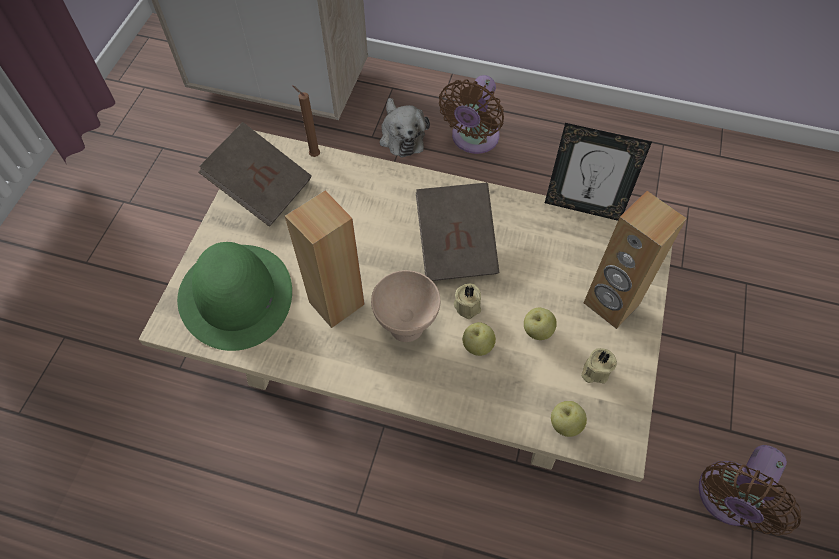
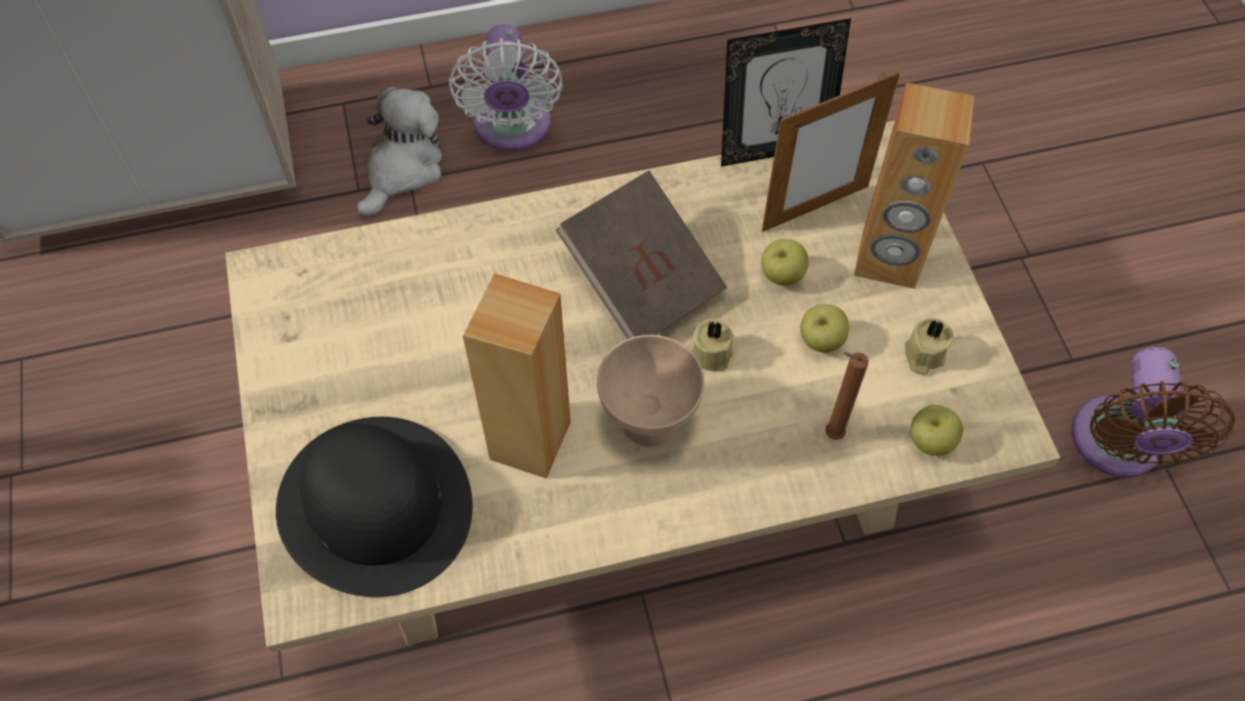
camera: 30 degrees left, 0 degrees up
green hat [177,242,292,351] -> black hat [276,417,473,597]
brown book [198,122,312,227] -> none
brown candle [292,85,320,157] -> brown candle moved to [825,352,869,440]
plush toy [379,98,430,158] -> plush toy turned 105 degrees counterclockwise [357,87,442,216]
brown fan [439,75,504,154] -> white fan [449,24,563,151]
apple [462,322,496,356] -> apple moved to [761,239,809,286]
none -> picture frame [762,72,900,232]

